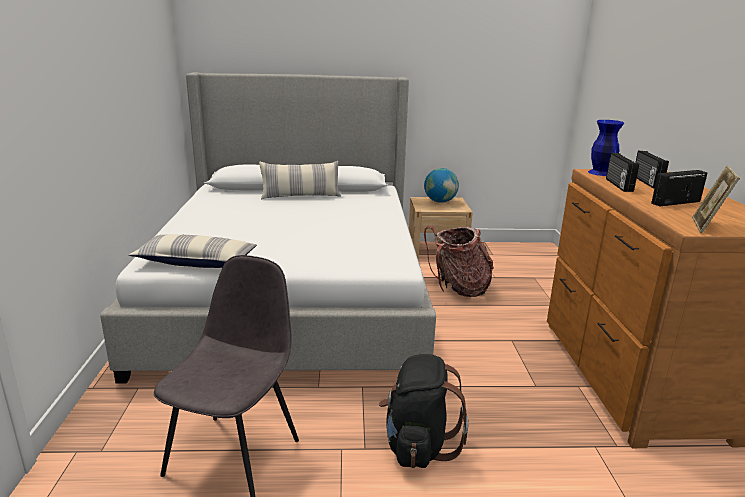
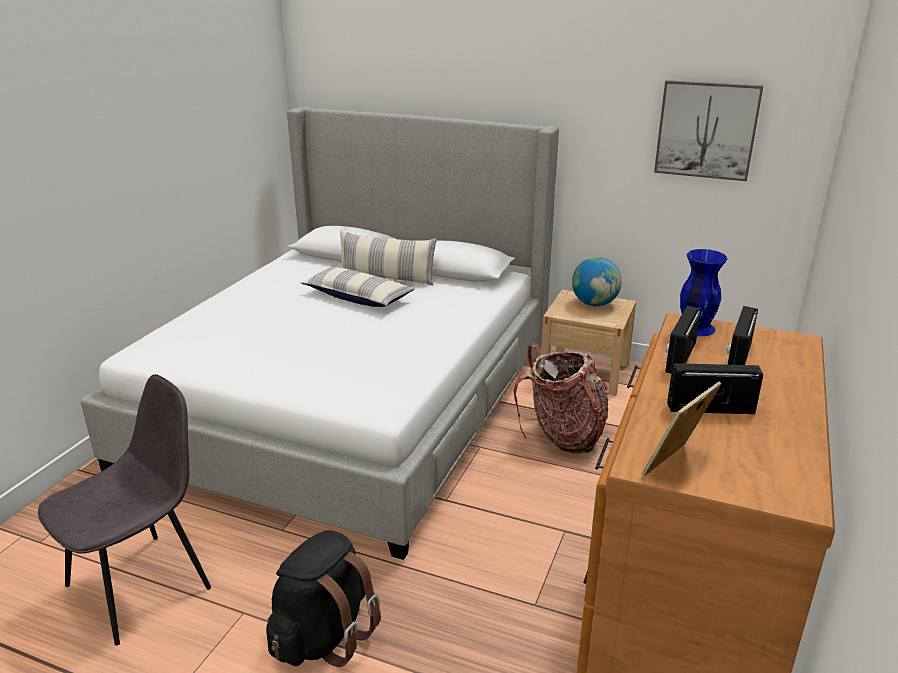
camera: 25 degrees right, 5 degrees up
pillow [129,234,257,268] -> pillow moved to [301,267,415,307]
none -> picture [654,80,763,181]

